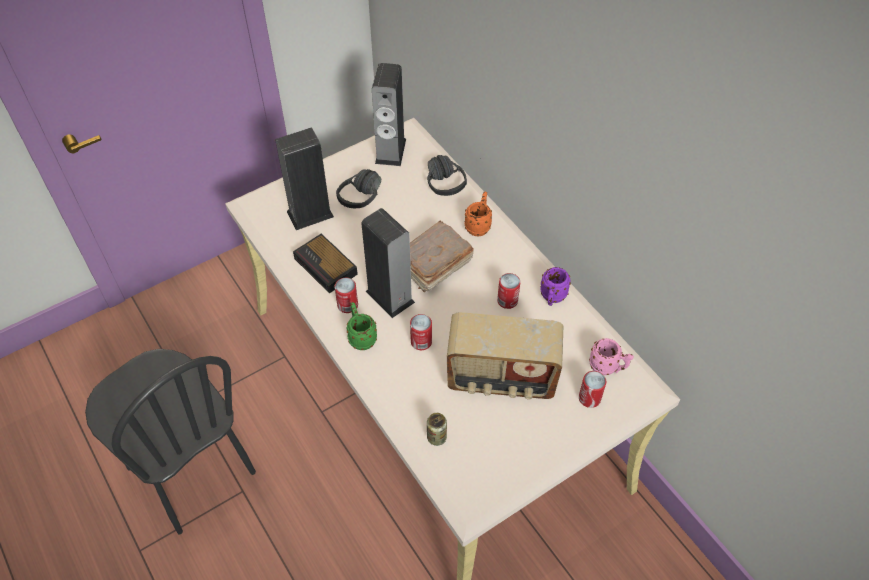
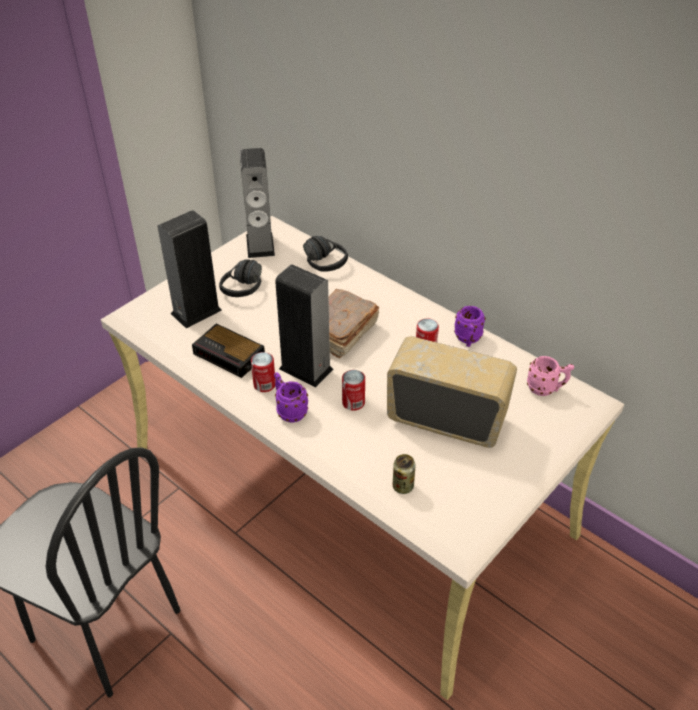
camera: 15 degrees left, 10 degrees down
green mug [347,302,377,350] -> purple mug [274,372,308,423]
radio [447,312,563,400] -> radio turned 150 degrees counterclockwise [387,336,517,448]
orange mug [464,192,492,236] -> none
can [579,371,606,408] -> none

